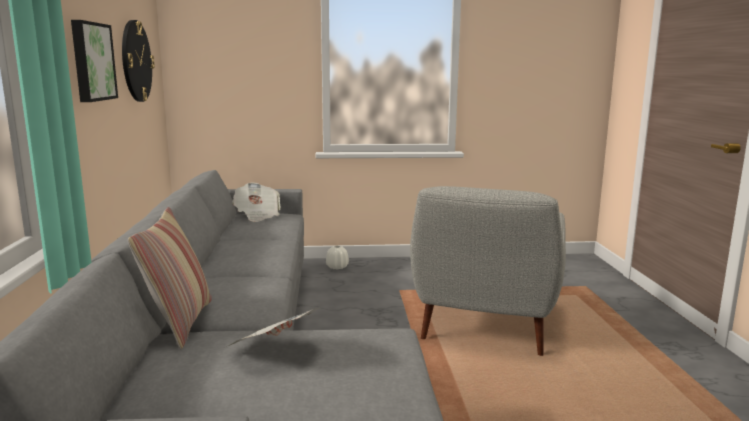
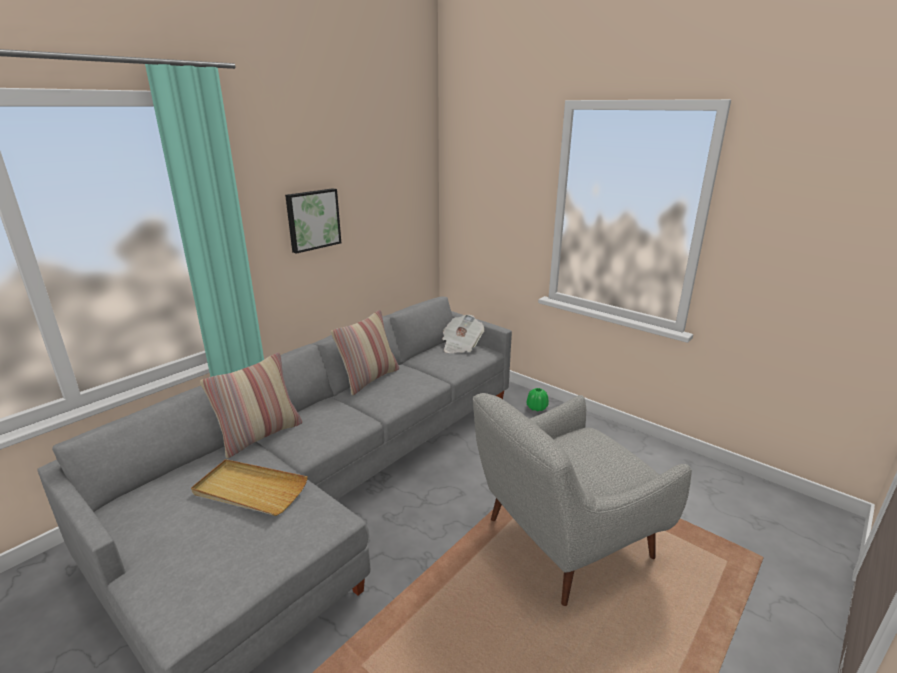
camera: 45 degrees right, 10 degrees up
wall clock [122,20,155,102] -> none
newspaper [226,307,321,347] -> beige tray [191,459,308,516]
white vase [326,245,349,270] -> green vase [527,388,549,411]
none -> pillow [331,310,399,396]

